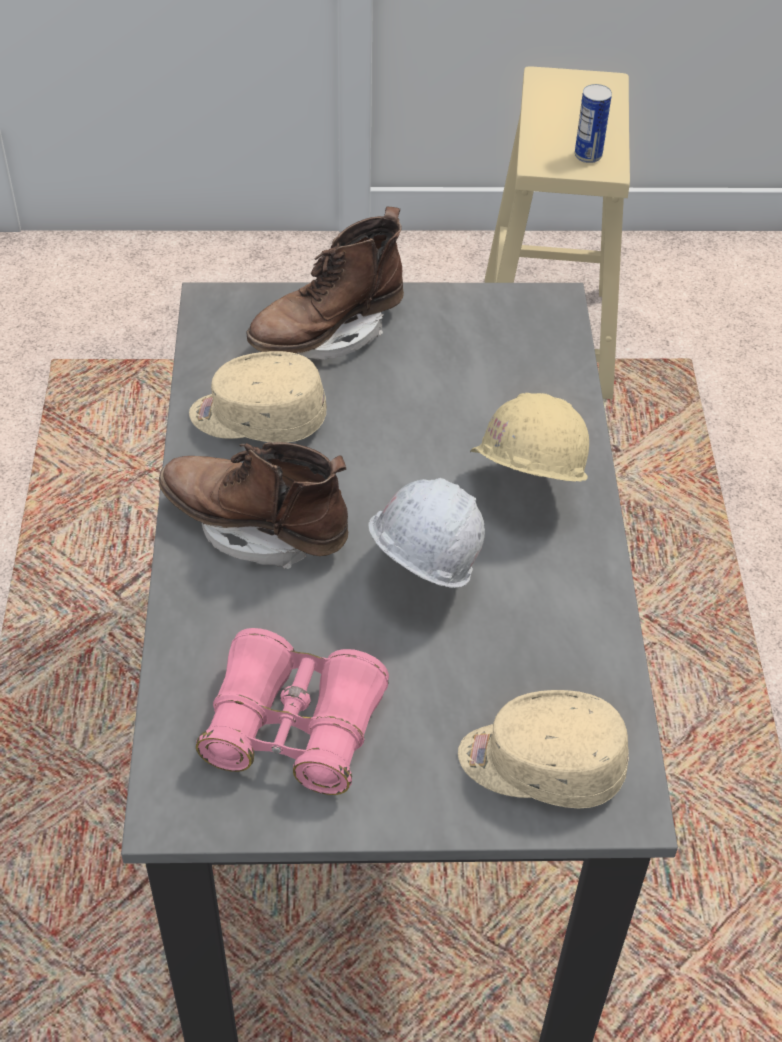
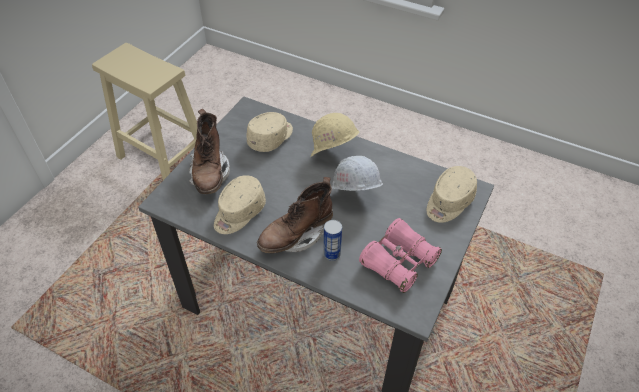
camera: 60 degrees left, 0 degrees up
can [575,84,612,163] -> can moved to [324,220,342,261]
none -> beige cap [246,112,293,152]

